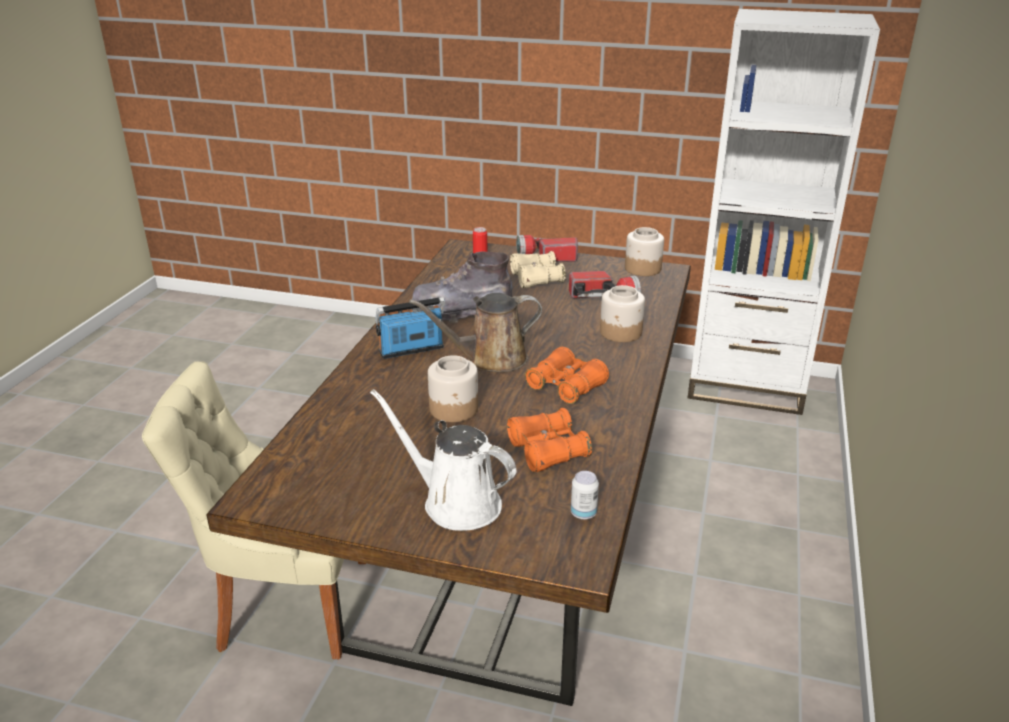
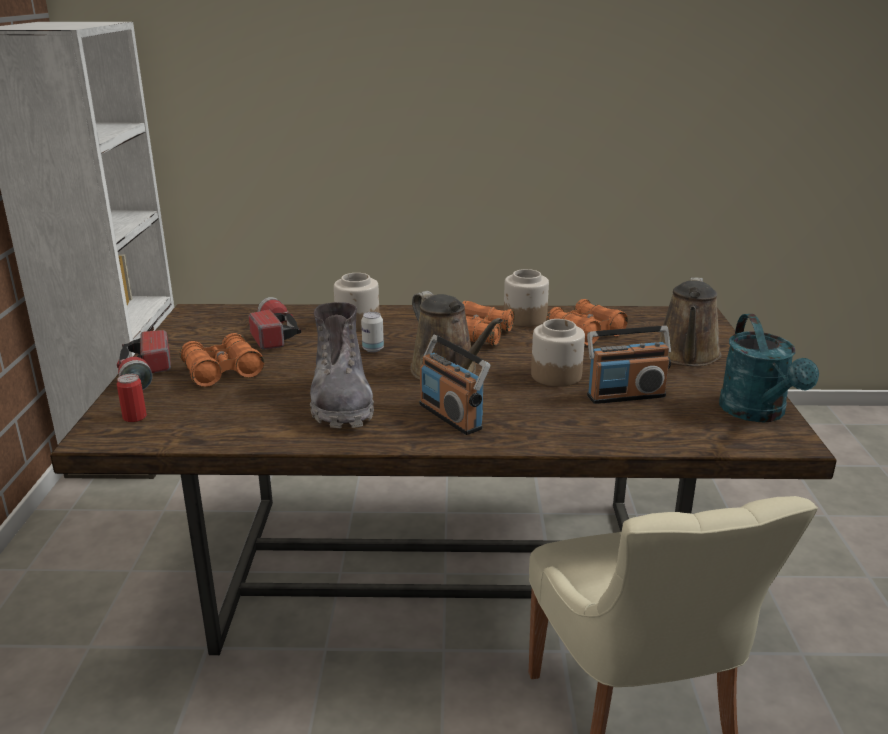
camera: 105 degrees left, 5 degrees down
white watering can [370,389,516,531] -> brown watering can [659,277,722,366]
beige binoculars [510,251,566,288] -> orange binoculars [180,333,264,387]
can [571,471,599,520] -> can moved to [361,312,384,352]
jar [625,227,664,276] -> jar moved to [504,269,549,327]
none -> radio [587,326,671,404]
none -> turquoise watering can [719,314,819,422]

